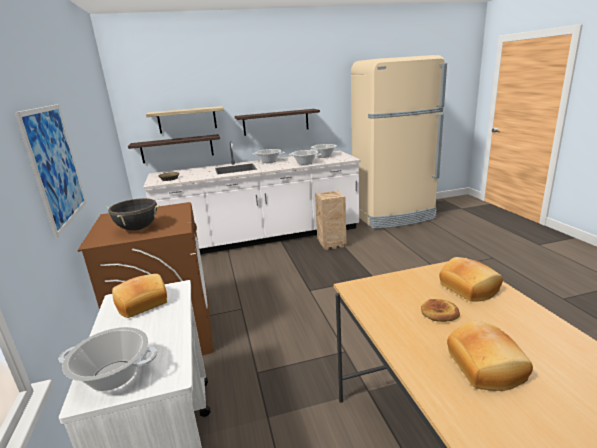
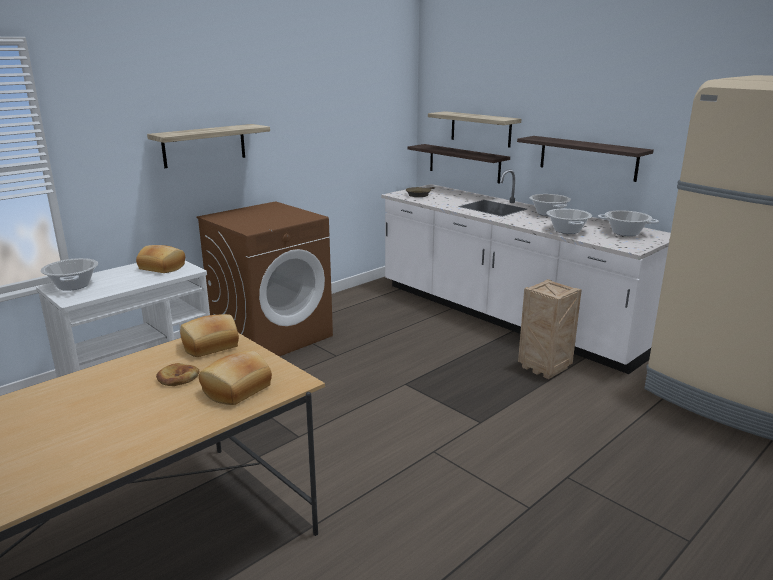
camera: 60 degrees right, 0 degrees up
picture [14,104,87,238] -> shelf [147,124,270,168]
black cooking pot [106,198,160,231] -> none
bread [447,321,533,391] -> bread moved to [180,314,239,357]

